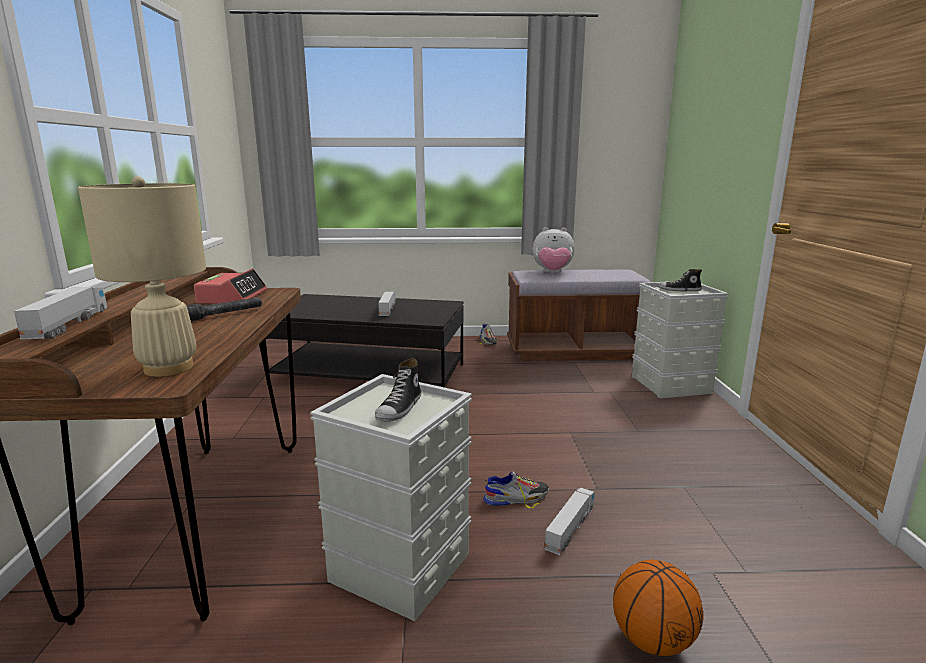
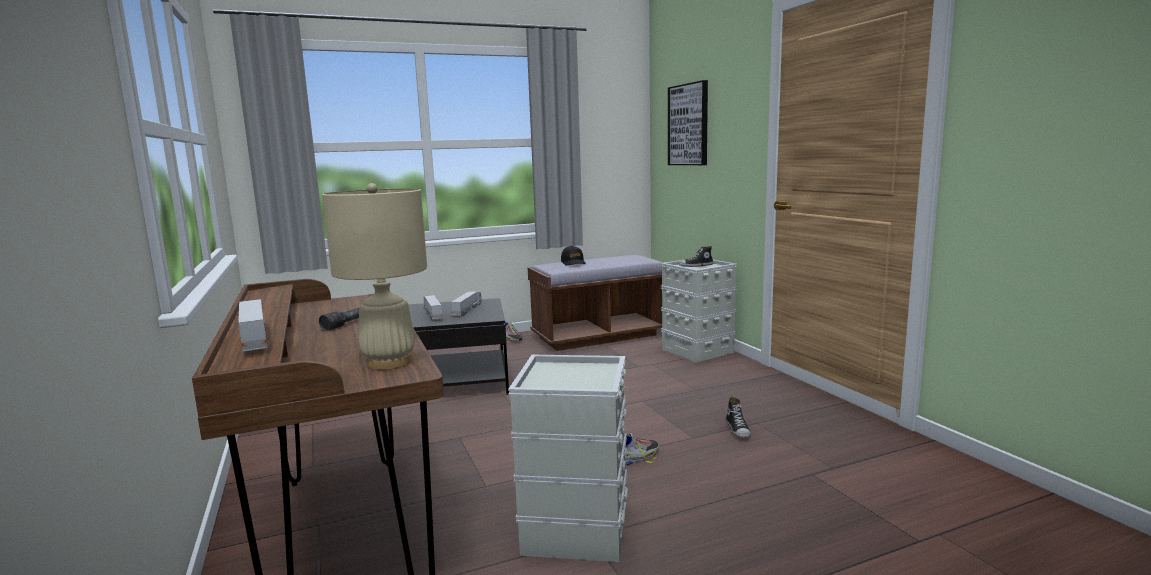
camera: 20 degrees left, 5 degrees down
alarm clock [194,269,267,304] -> none
shoe [375,358,421,422] -> shoe moved to [726,397,751,438]
plush toy [533,227,575,272] -> black cap [561,246,586,266]
toy truck [544,488,595,555] -> toy truck moved to [451,291,482,316]
basketball [613,560,704,656] -> none
none -> picture [668,80,708,165]

